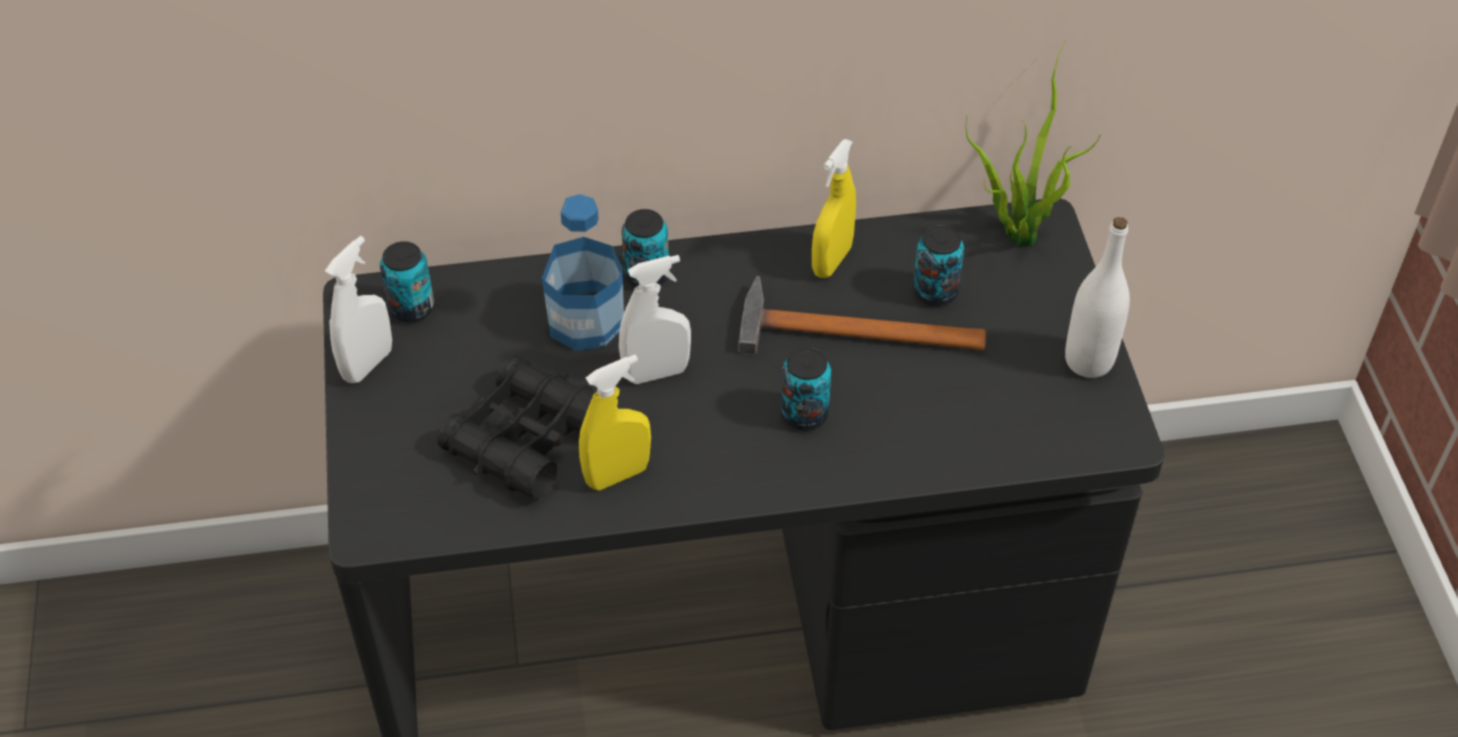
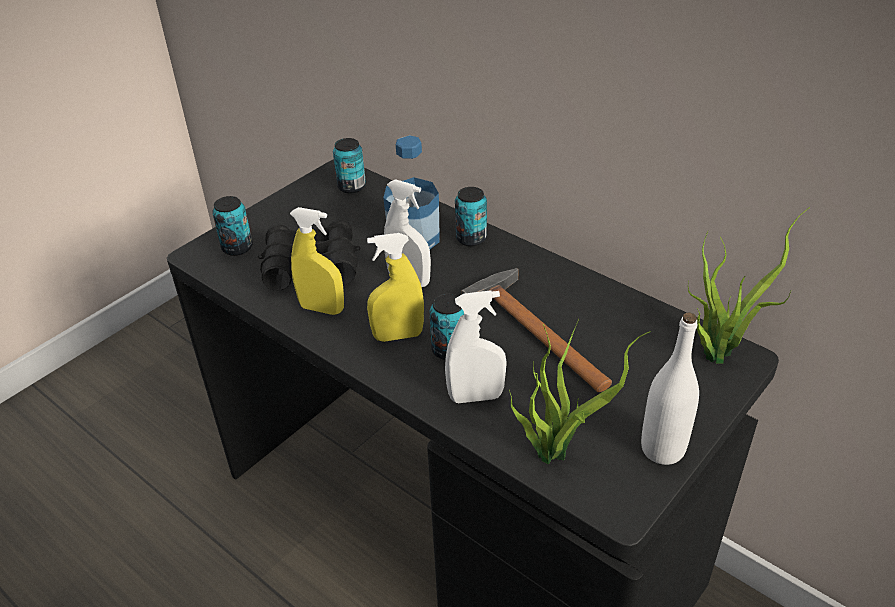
camera: 50 degrees right, 10 degrees down
white spray bottle [325,236,392,384] -> white spray bottle moved to [445,290,507,403]
yellow spray bottle [812,139,856,278] -> yellow spray bottle moved to [367,233,424,342]
can [913,225,964,306] -> can moved to [212,196,253,256]
none -> potted plant [509,319,651,464]

